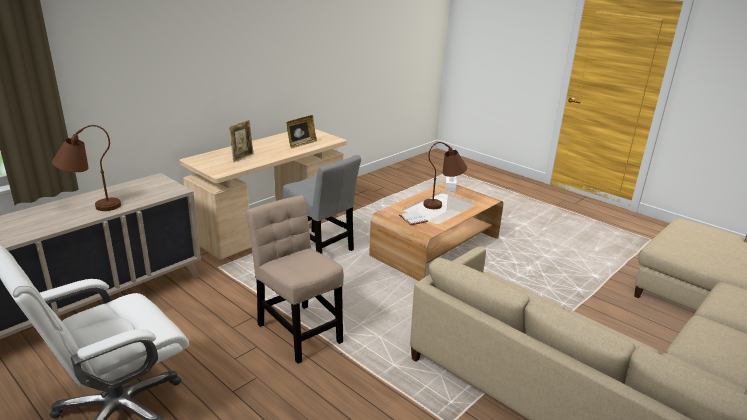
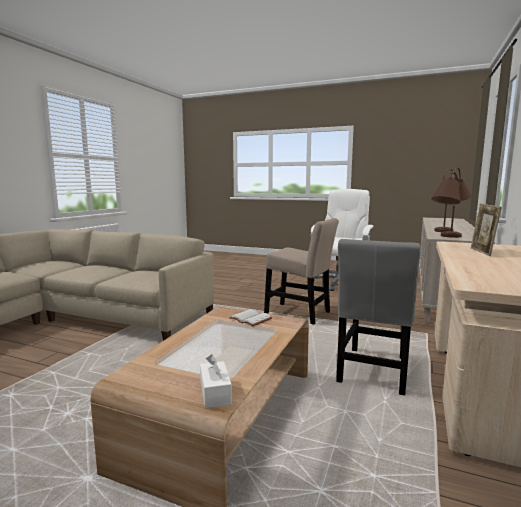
camera: 160 degrees right, 15 degrees down
grey chair [283,155,361,254] -> grey chair turned 90 degrees counterclockwise [336,239,421,395]
picture frame [286,115,317,148] -> none
brown table lamp [423,142,467,209] -> brown table lamp moved to [432,167,462,238]

